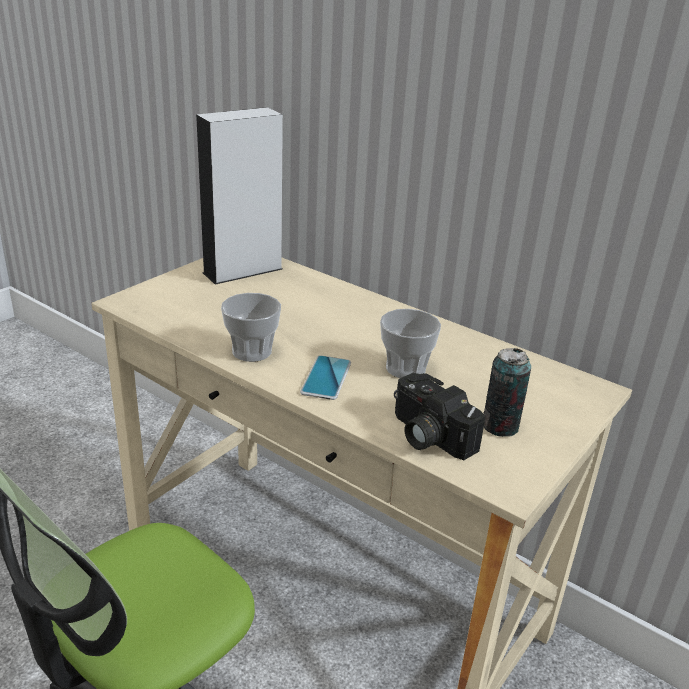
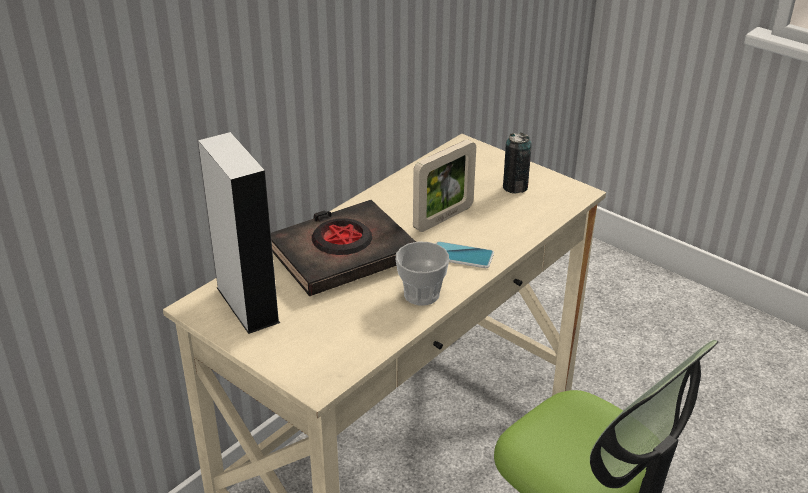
camera: 85 degrees left, 5 degrees up
cup [380,309,441,378] -> picture frame [413,140,476,232]
camera [394,373,485,460] -> none
none -> black book [271,200,416,296]

